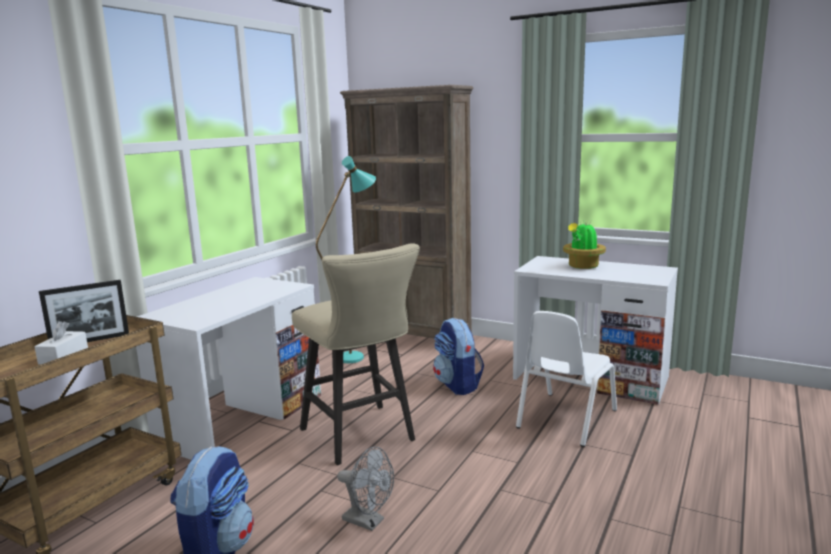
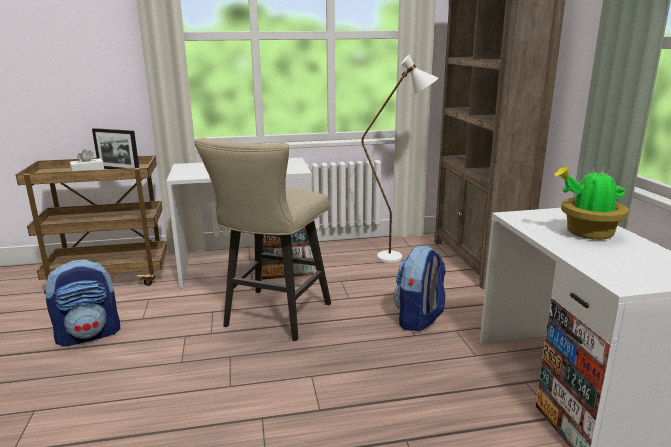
camera: 50 degrees right, 5 degrees up
turquoise floor lamp [316,156,376,363] -> white floor lamp [361,55,438,263]
grey fan [337,447,394,531] -> none
white chair [516,311,617,447] -> none

